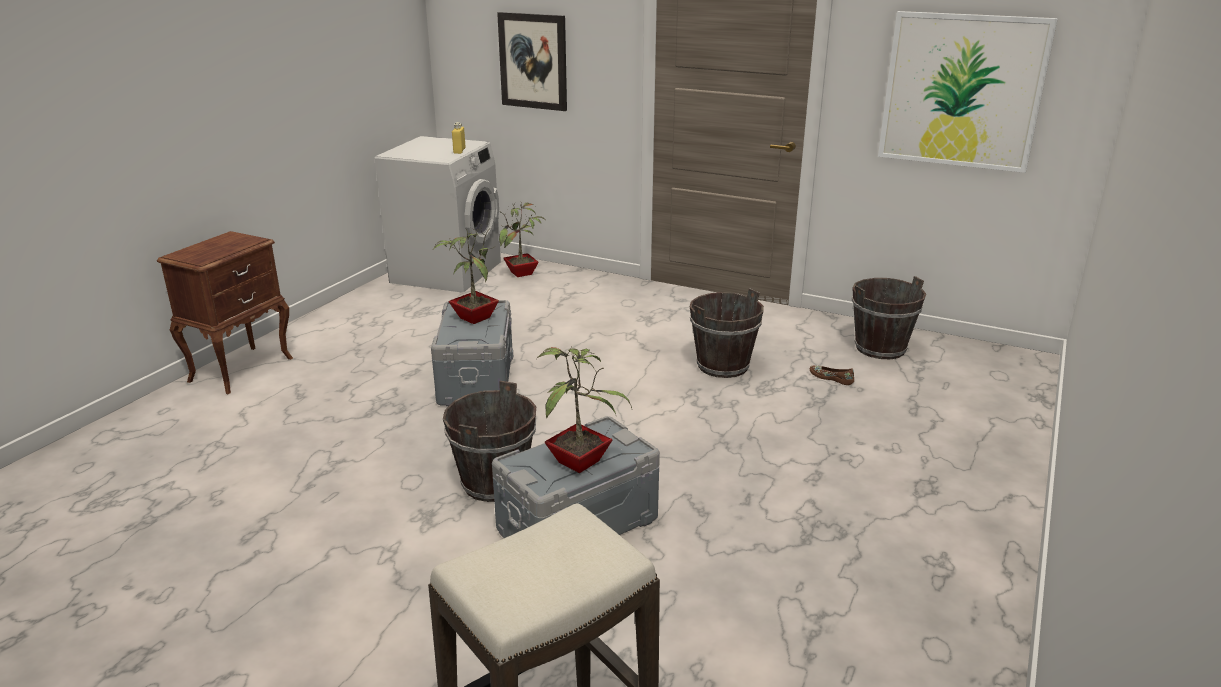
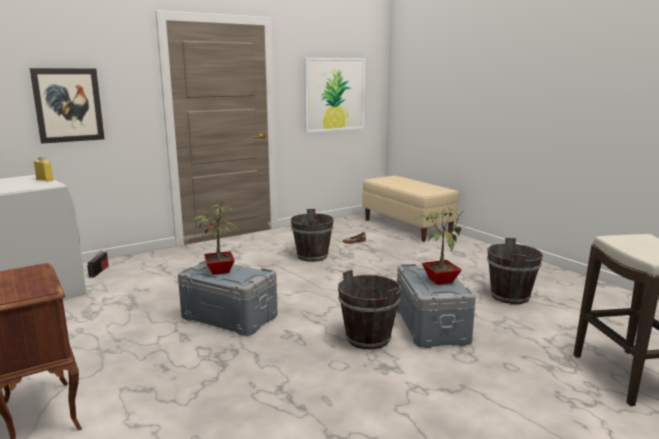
camera: 60 degrees left, 10 degrees down
potted plant [498,200,544,277] -> radio [87,250,109,277]
brown bucket [852,276,926,359] -> brown bucket moved to [487,238,543,304]
none -> beige bench [362,175,459,242]

